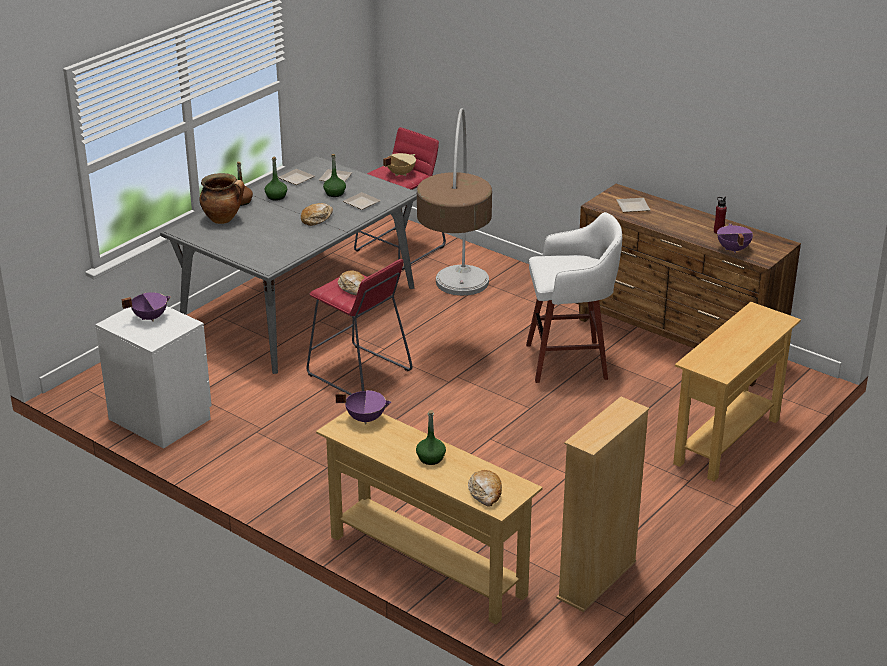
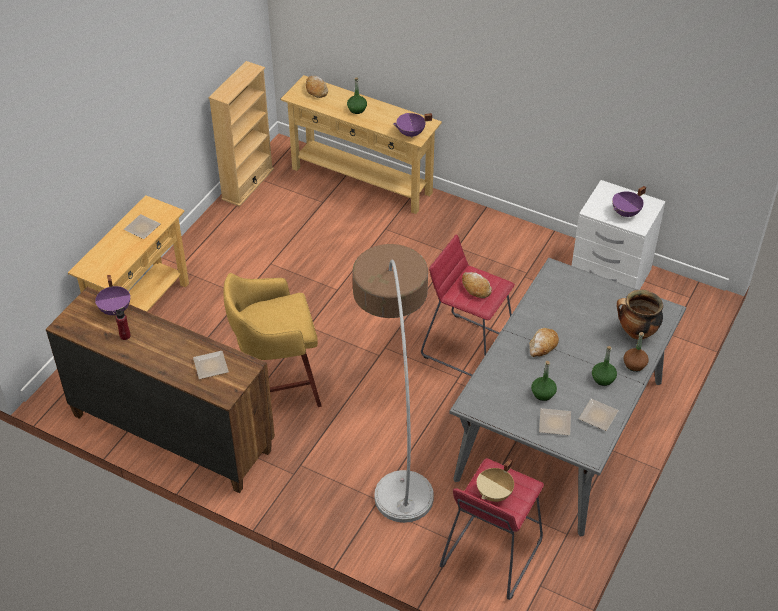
camera: 170 degrees right, 15 degrees up
plate [343,192,381,210] -> plate moved to [124,214,160,239]
white stool [526,212,622,383] -> yellow stool [223,273,322,407]

